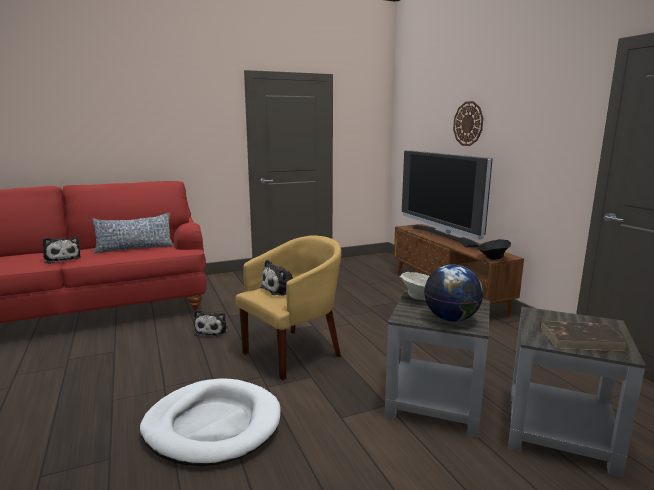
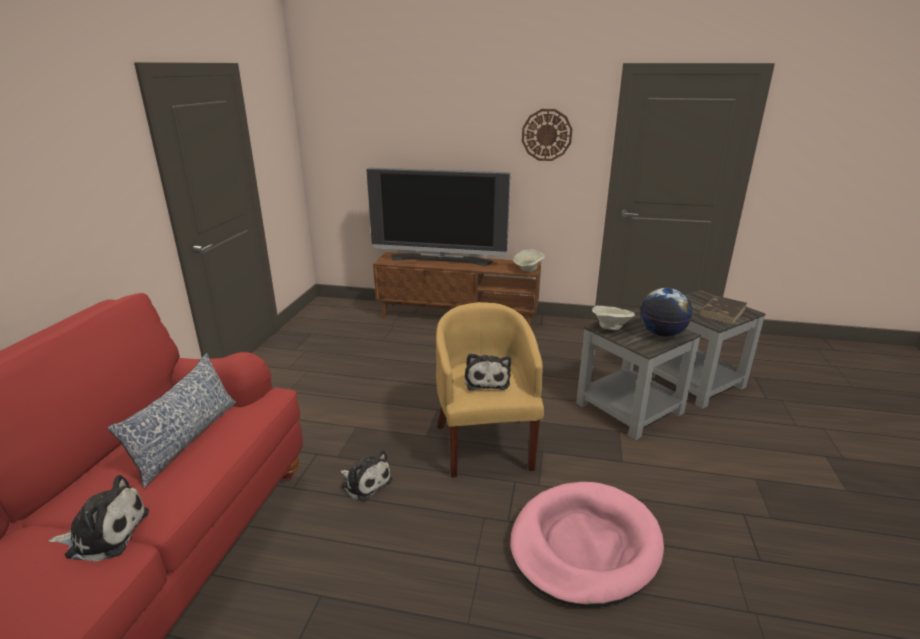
camera: 55 degrees left, 10 degrees up
white dog bed [140,378,281,466] -> pink dog bed [510,482,664,607]
wall clock [453,101,483,146] -> wall clock moved to [522,109,572,161]
black bowl [477,239,511,260] -> beige bowl [513,250,545,272]

